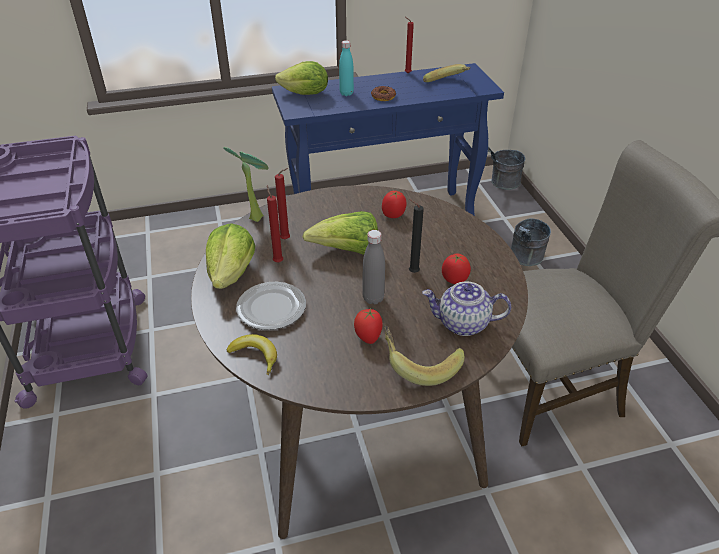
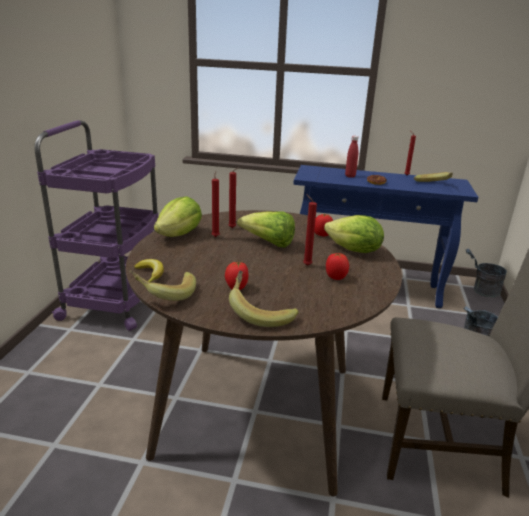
camera: 25 degrees right, 15 degrees down
potted plant [223,147,269,222] -> none
plate [236,282,306,330] -> none
lettuce [275,61,328,95] -> lettuce moved to [324,215,384,253]
turquoise bottle [339,40,354,96] -> red bottle [345,136,358,178]
grey bottle [362,230,385,304] -> none
black candle [409,199,424,273] -> red candle [303,194,317,266]
teapot [422,281,511,336] -> none
none -> banana [129,271,196,301]

